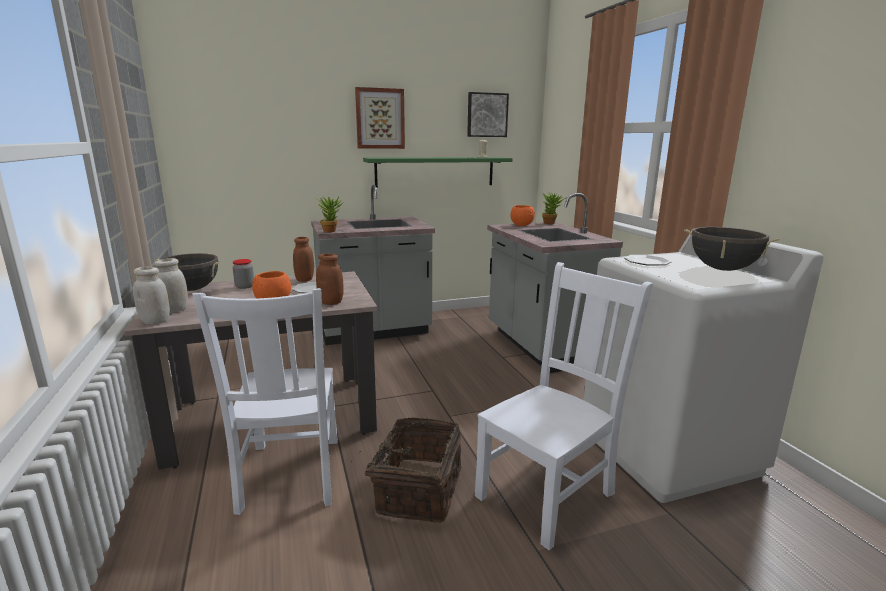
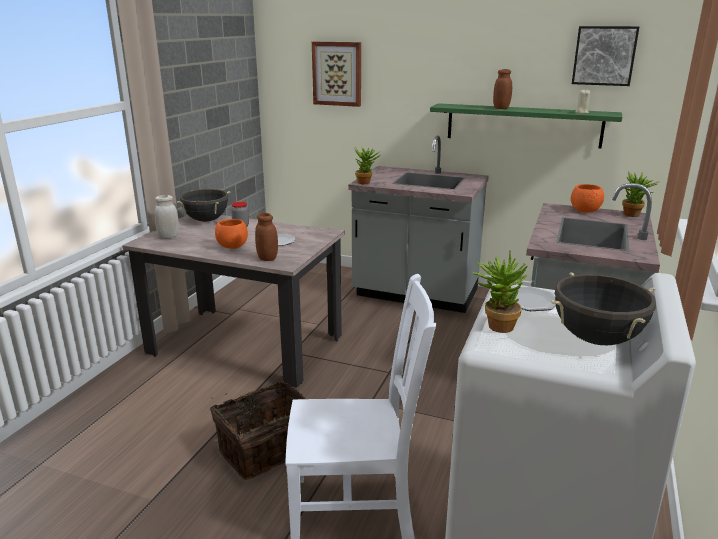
camera: 40 degrees right, 5 degrees up
white jar [133,267,170,325] -> none
white chair [192,288,338,515] -> none
brown jar [293,237,314,282] -> brown jar moved to [493,69,512,109]
picture [355,87,405,149] -> picture moved to [312,42,361,107]
none -> potted plant [473,251,528,333]

